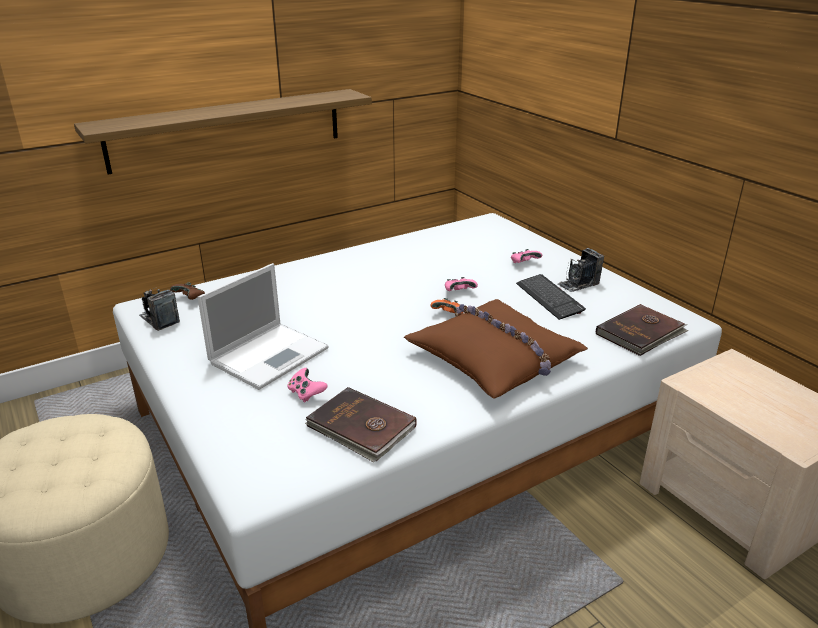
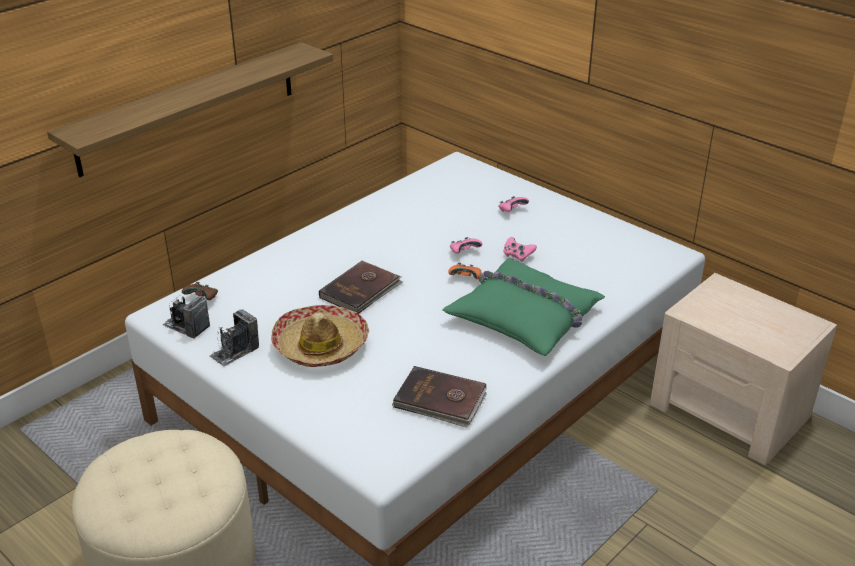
camera: 15 degrees left, 5 degrees up
laptop [198,263,329,390] -> hat [271,305,369,367]
pink game controller [287,368,328,403] -> pink game controller moved to [504,237,537,262]
brown pillow [404,299,588,399] -> green pillow [443,258,605,356]
keyboard [516,274,586,320] -> none
camera [558,248,604,292] -> camera moved to [210,309,259,366]
brown book [596,304,688,356] -> brown book moved to [319,261,403,314]

